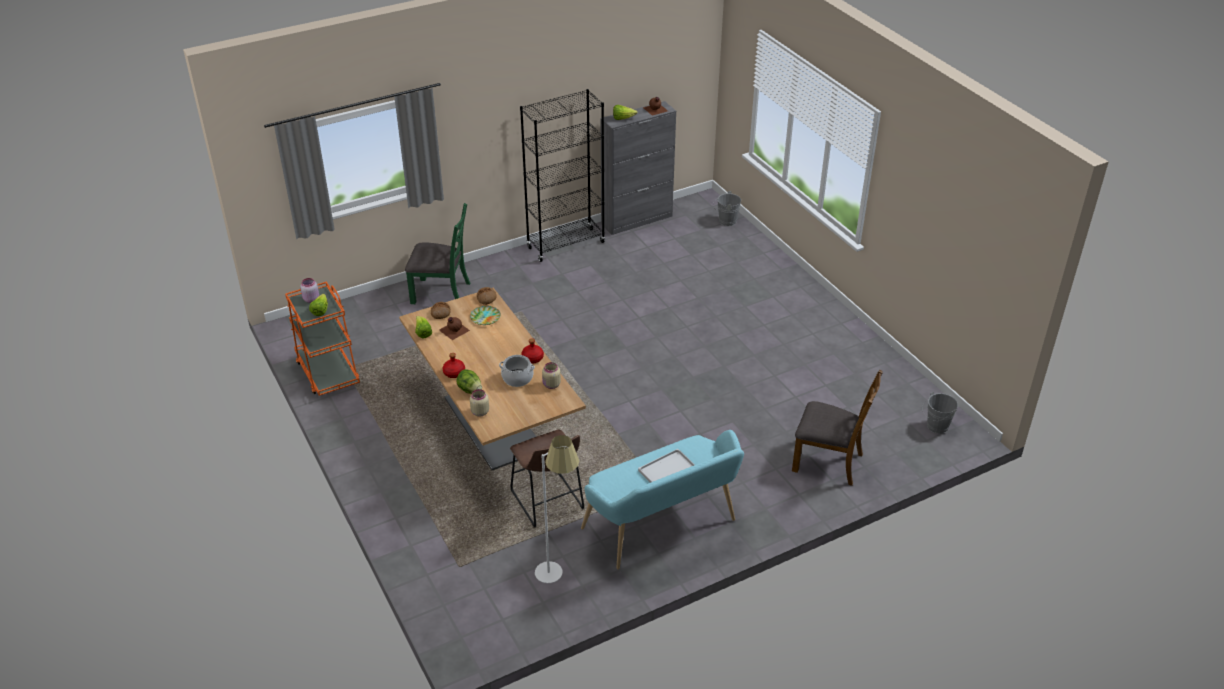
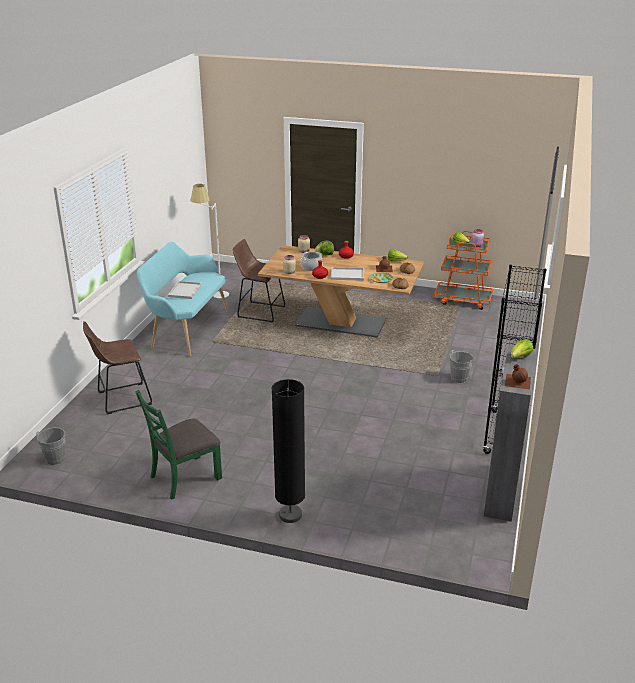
camera: 135 degrees right, 10 degrees down
green chair [405,203,470,304] -> green chair moved to [135,390,222,500]
grey bucket [713,191,741,226] -> grey bucket moved to [450,350,474,383]
brown chair [792,370,883,486] -> brown stool [83,321,152,414]
none -> black floor lamp [271,379,305,523]
none -> white tray [331,267,364,281]

